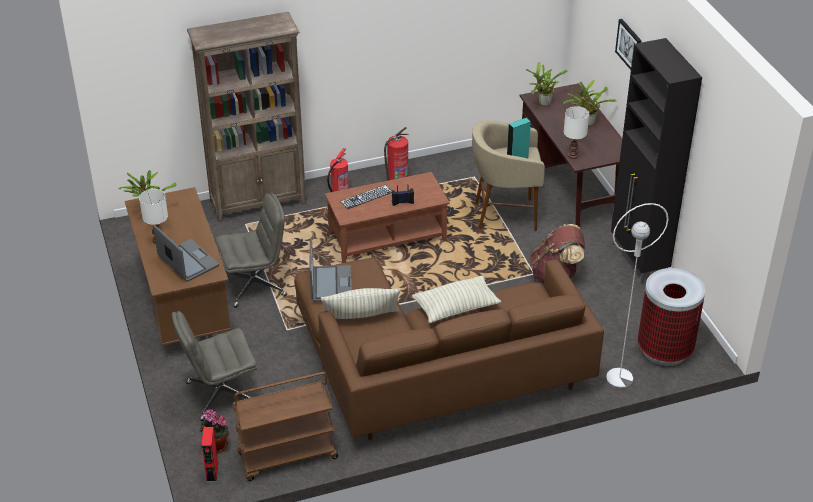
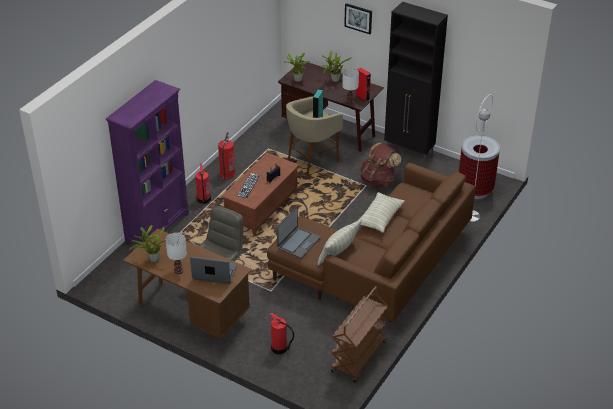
camera: 40 degrees left, 0 degrees up
grey office chair [172,311,257,421] -> fire extinguisher [270,312,294,354]
brown bookcase [187,12,307,222] -> purple bookcase [106,80,189,245]
potted plant [199,409,229,453] -> none
red speaker [201,427,218,482] -> red speaker moved to [356,68,371,102]
laptop [309,238,352,302] -> laptop turned 75 degrees clockwise [277,207,320,259]

